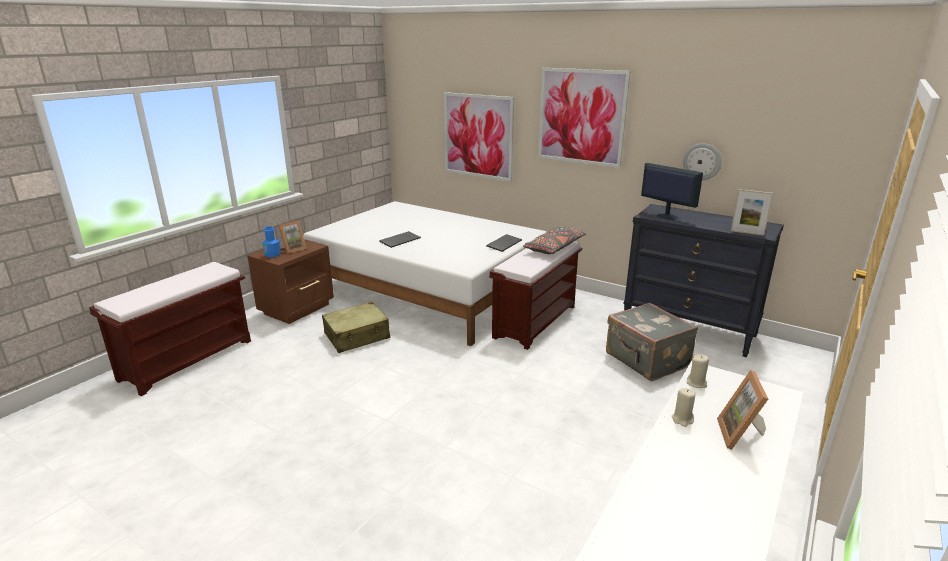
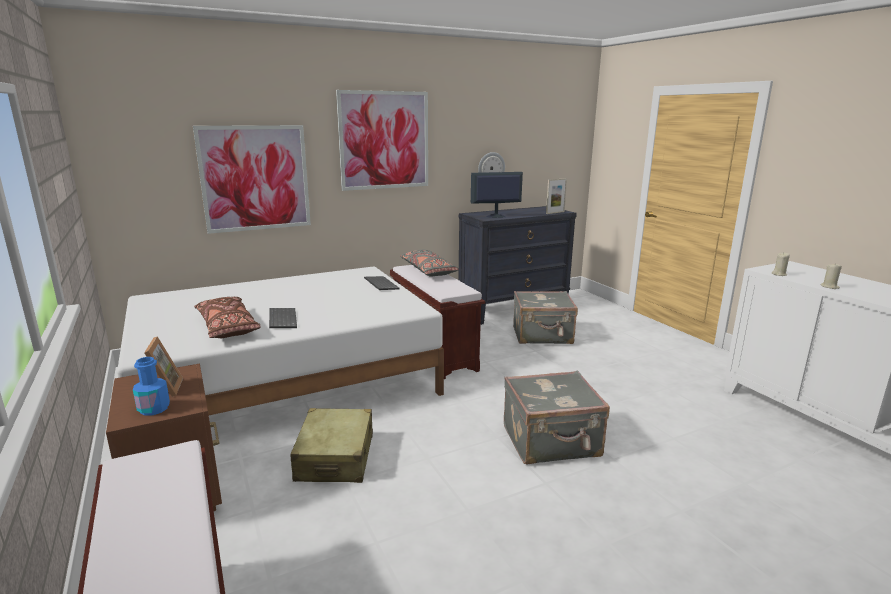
camera: 60 degrees left, 5 degrees down
picture frame [717,370,768,450] -> none
none -> brown pillow [194,297,260,339]
none -> grey suitcase [504,371,610,465]

